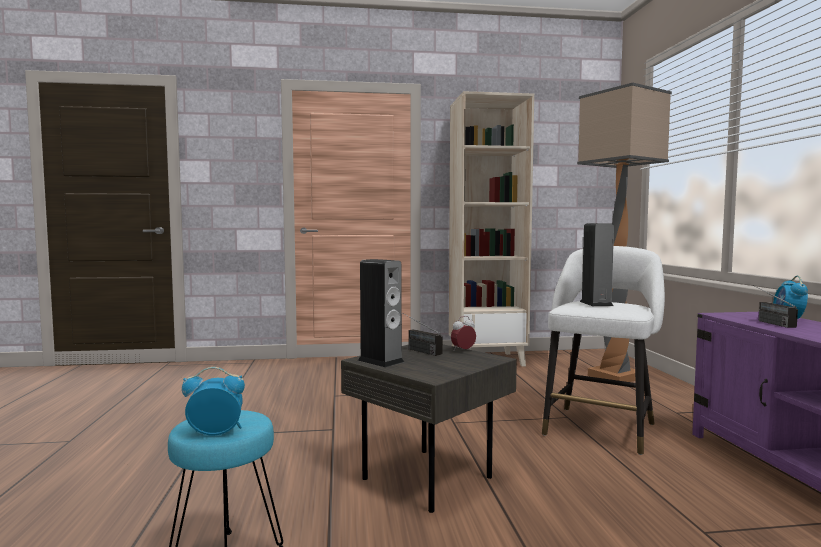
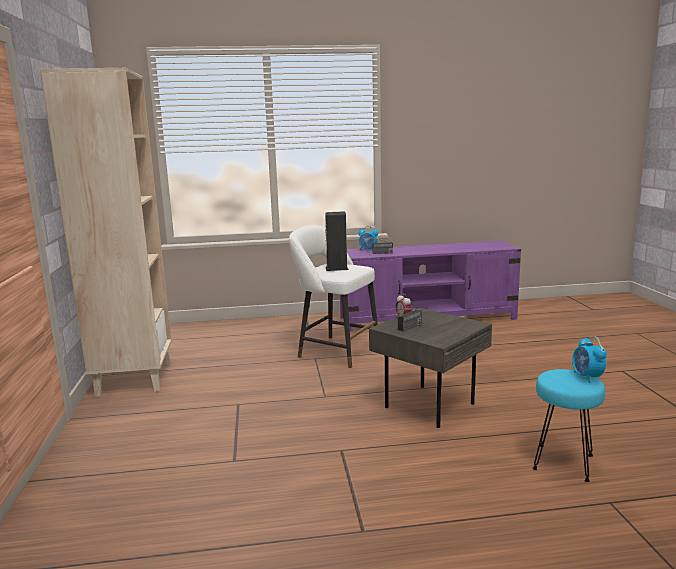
camera: 90 degrees left, 10 degrees up
speaker [358,259,404,367] -> none
floor lamp [577,83,672,382] -> none

